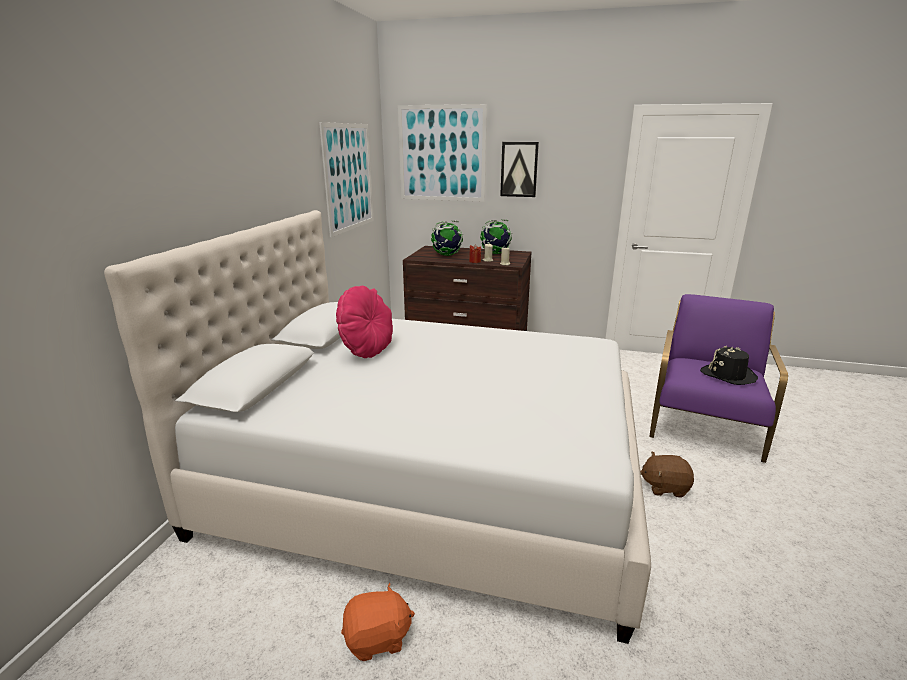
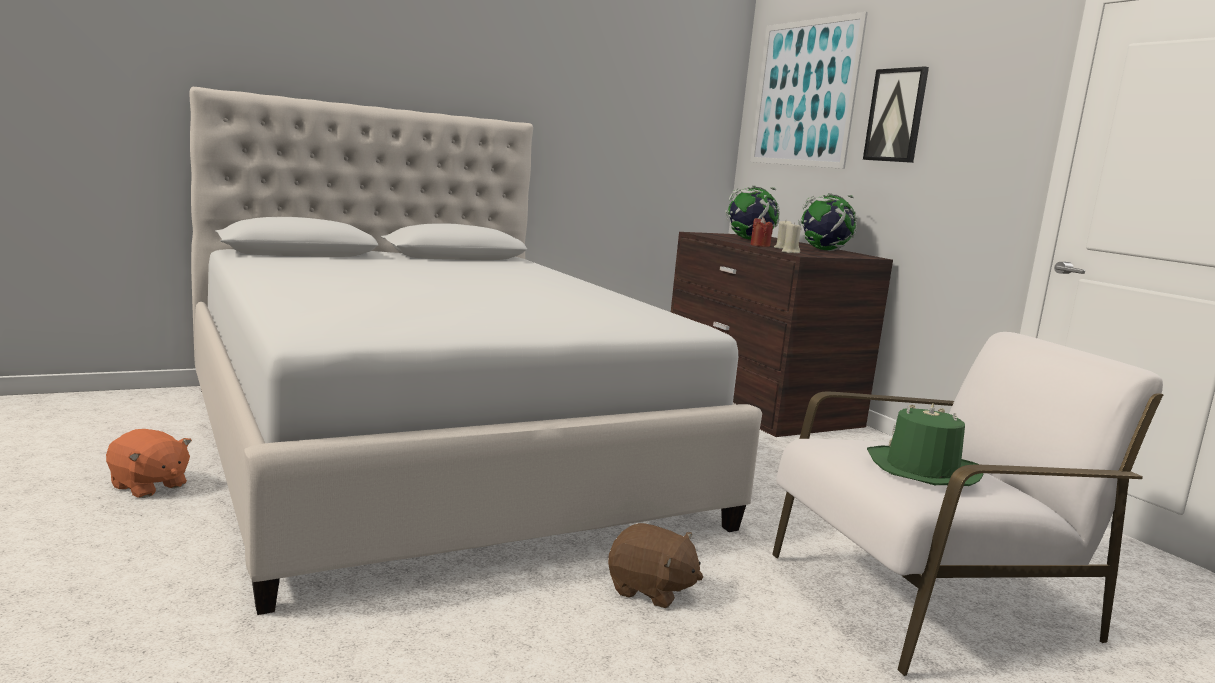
camera: 45 degrees right, 10 degrees down
picture [319,122,374,237] -> none
pink pillow [336,286,393,358] -> none
brown plush toy [640,452,694,498] -> brown plush toy turned 150 degrees clockwise [608,523,703,608]
purple armchair [649,294,788,463] -> white armchair [772,332,1164,676]
black hat [700,346,758,385] -> green hat [867,404,984,486]

